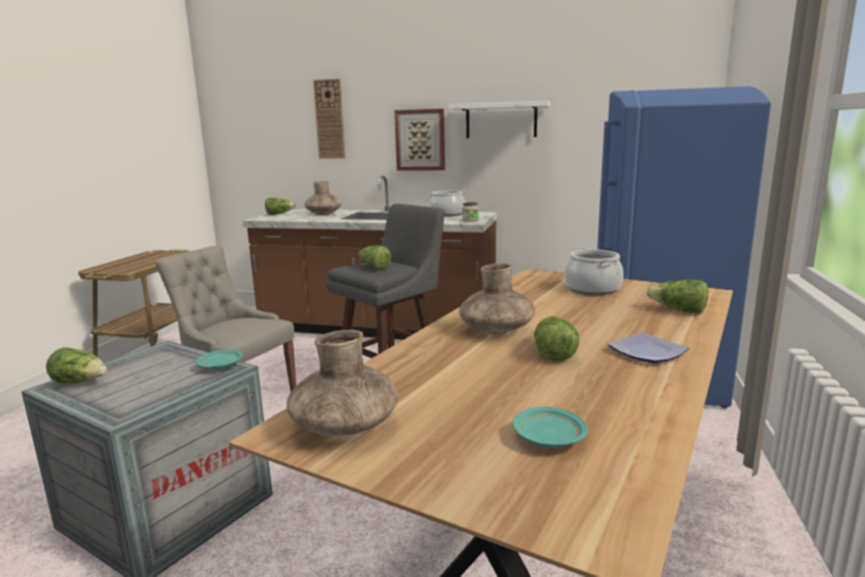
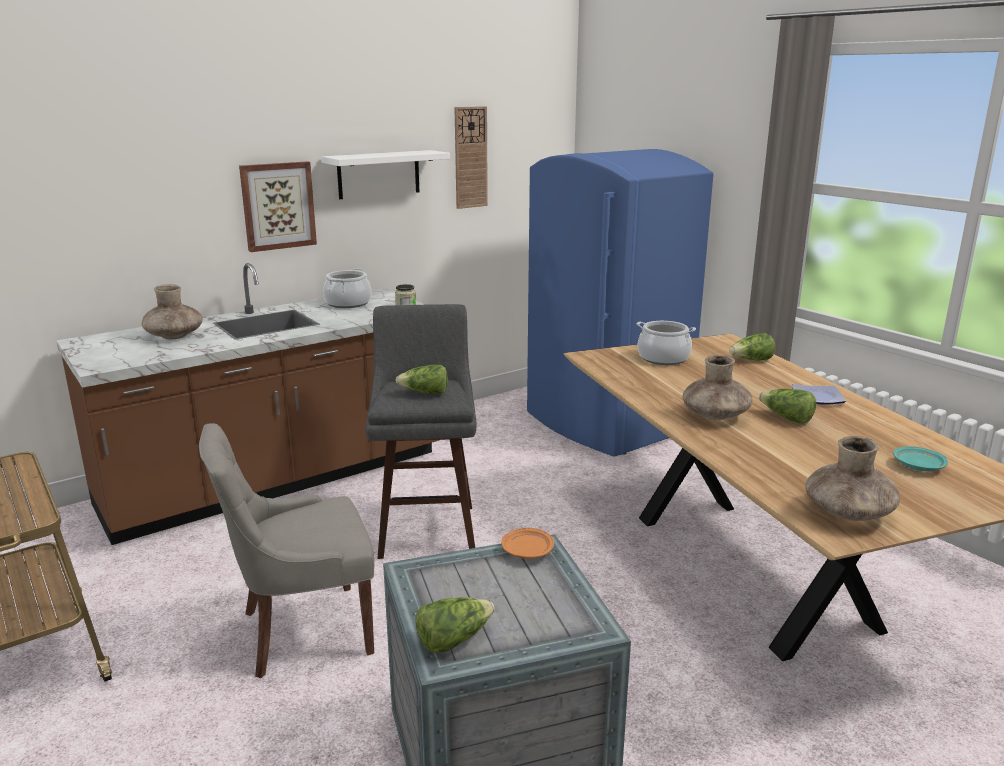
camera: 50 degrees left, 5 degrees up
turquoise plate [196,349,243,369] -> orange plate [501,528,554,559]
lettuce [265,198,296,215] -> none
wall clock [313,79,346,159] -> wall clock moved to [455,106,488,209]

